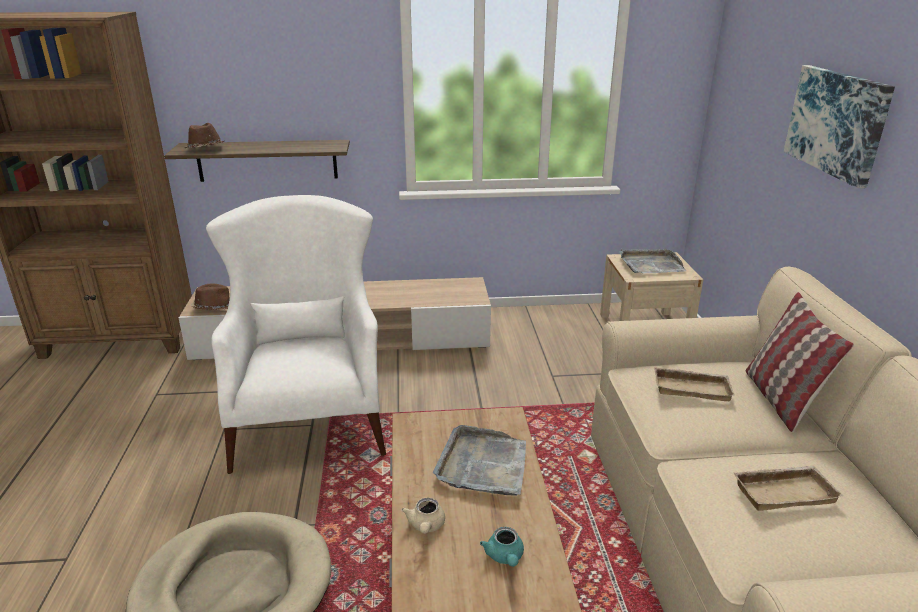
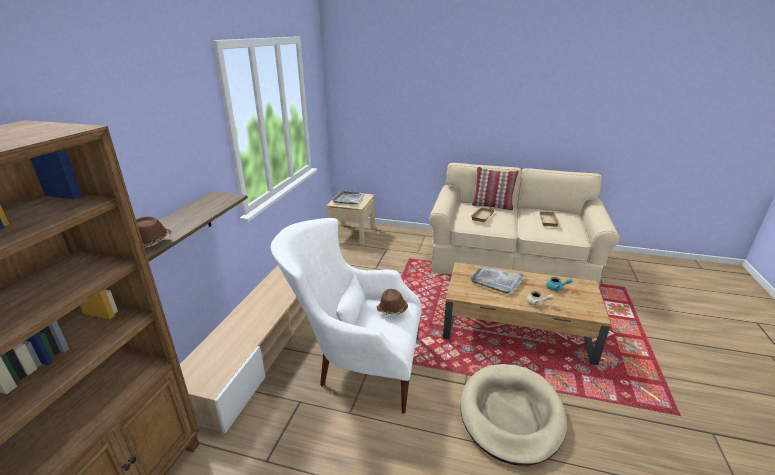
camera: 70 degrees left, 0 degrees up
brown hat [191,283,229,310] -> brown hat moved to [377,289,408,315]
picture [784,65,895,188] -> none

